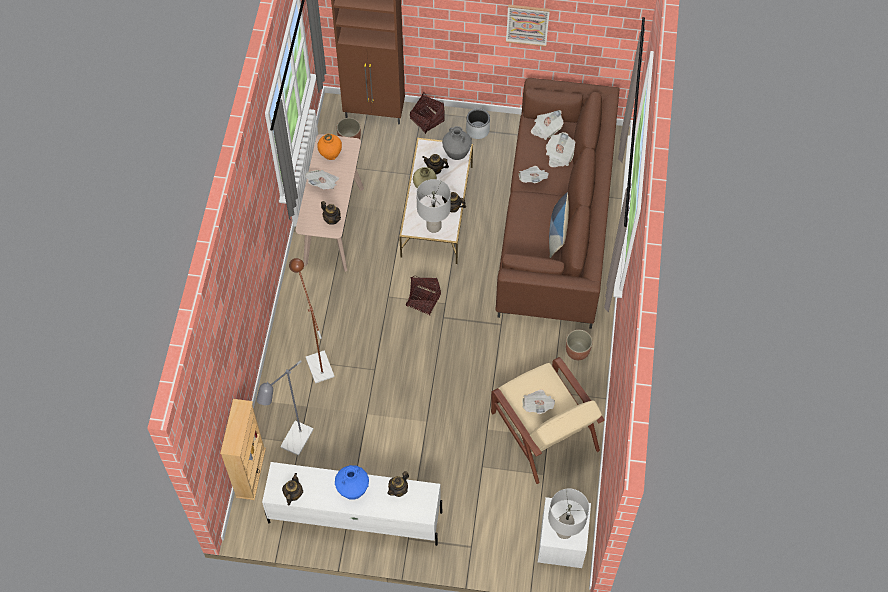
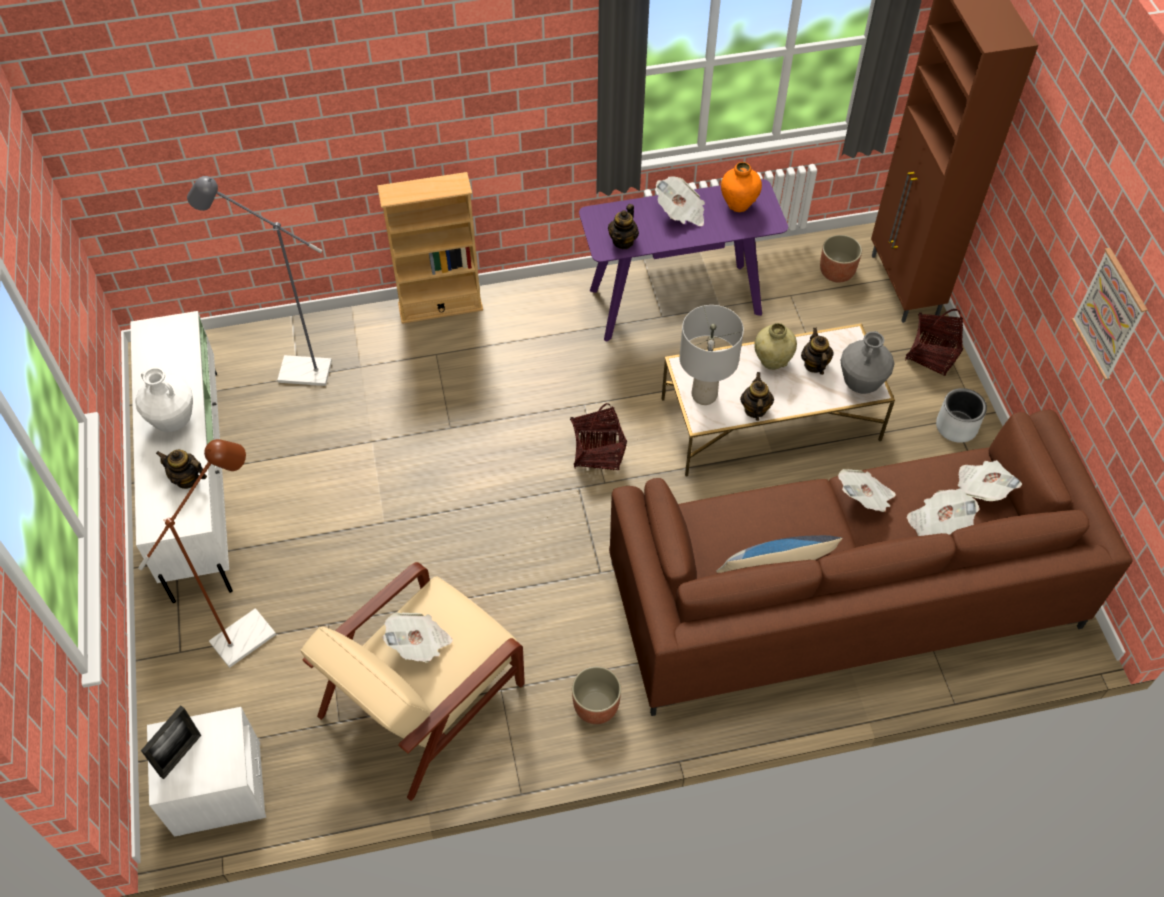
camera: 70 degrees right, 5 degrees down
beige bookcase [220,399,266,500] -> beige bookcase moved to [377,172,483,324]
teapot [282,473,303,506] -> none
brown floor lamp [289,258,334,383] -> brown floor lamp moved to [138,439,276,668]
beige console table [295,134,364,272] -> purple console table [579,179,788,342]
blue vase [335,465,369,500] -> white vase [135,367,193,432]
grey table lamp [548,488,589,539] -> picture frame [141,705,201,779]

